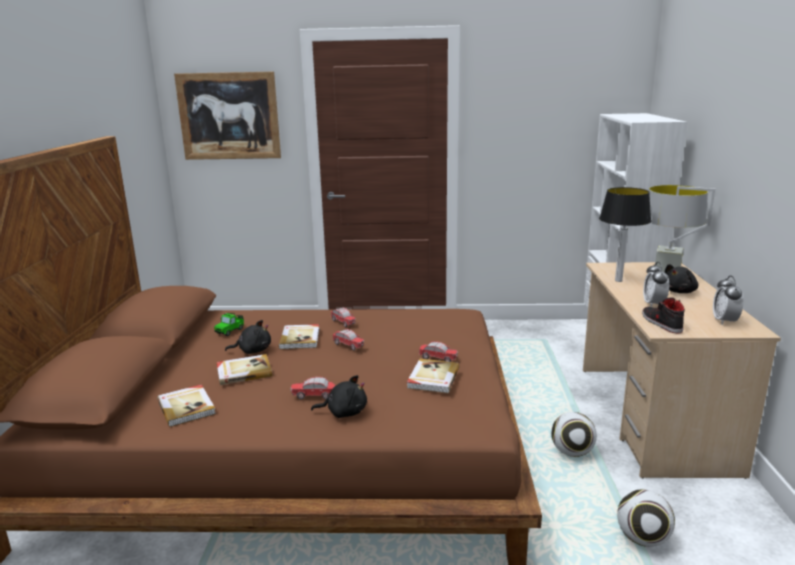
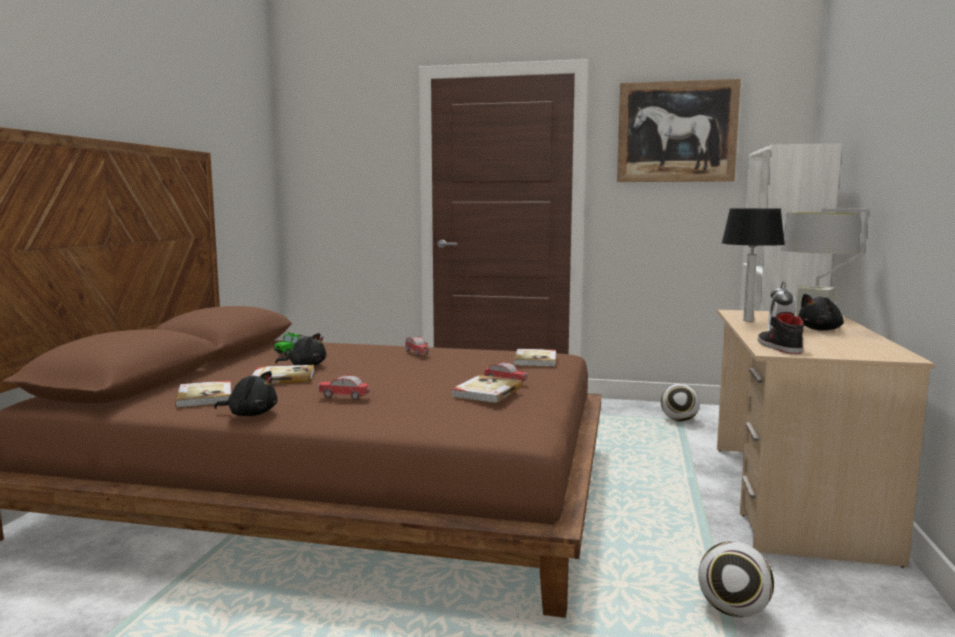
camera: 10 degrees right, 10 degrees down
picture [174,72,281,160] -> picture moved to [617,79,741,182]
book [278,324,319,349] -> book moved to [513,349,556,367]
black plush toy [311,375,367,418] -> black plush toy moved to [214,371,277,416]
toy car [332,329,364,351] -> none
football [551,412,597,457] -> football moved to [661,384,700,421]
alarm clock [713,276,744,325] -> none

